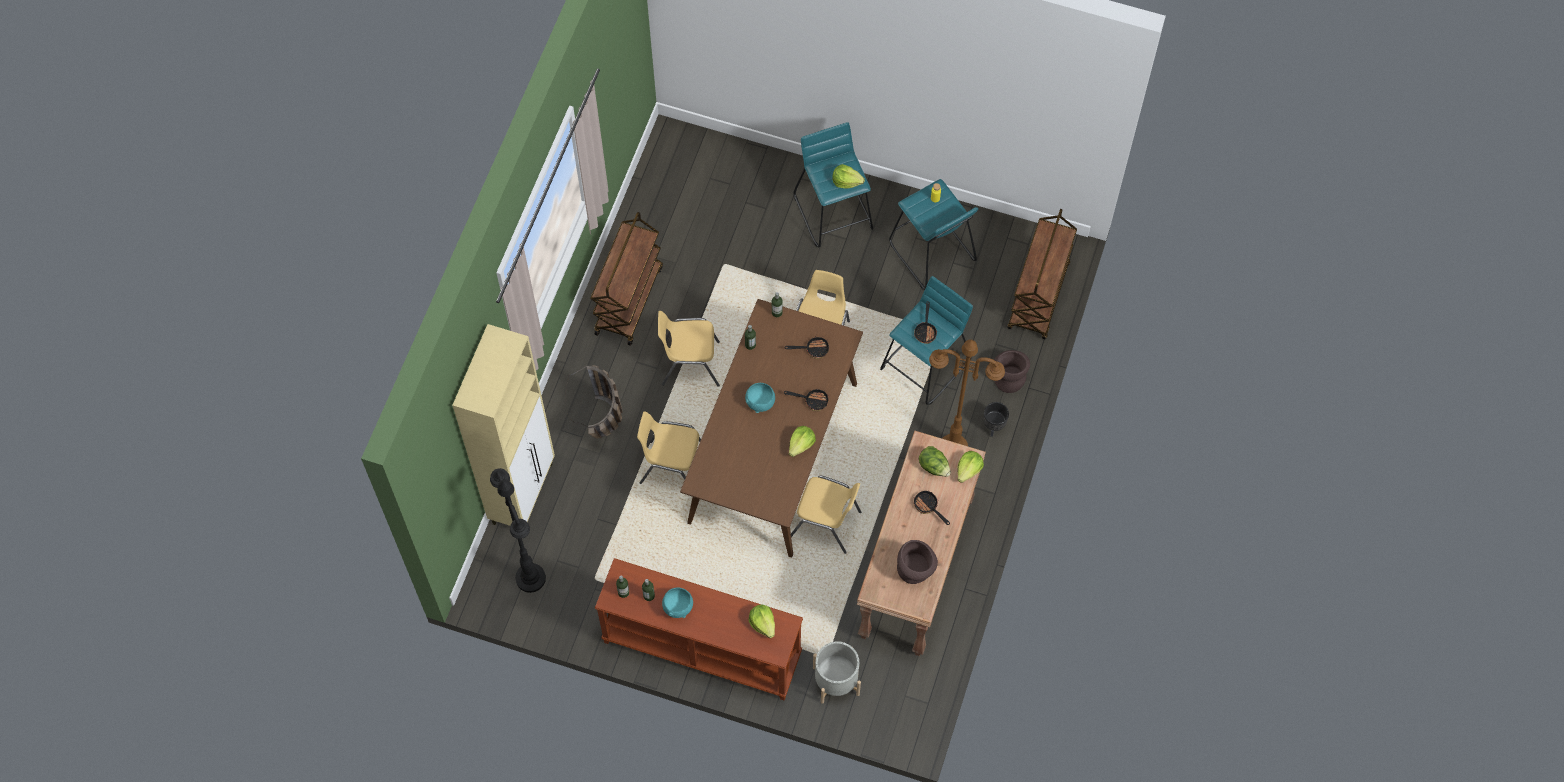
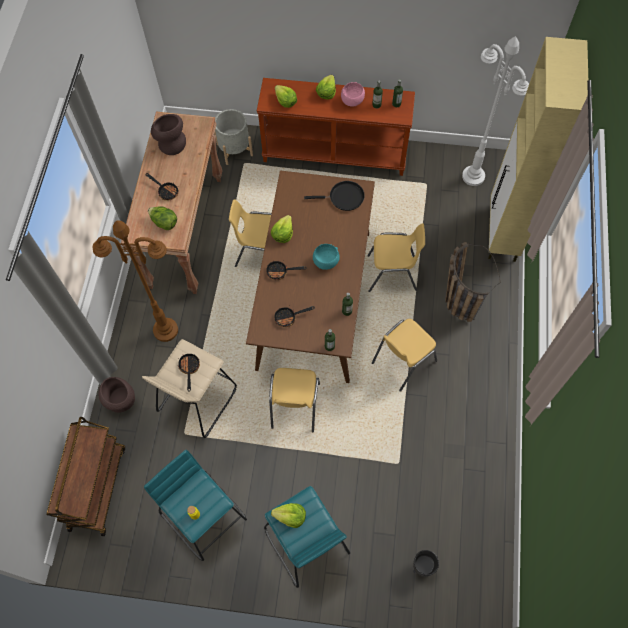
camera: 170 degrees right, 0 degrees up
black floor lamp [490,468,546,593] -> white floor lamp [462,36,529,186]
brown cart [590,212,663,346] -> none
yellow chair [658,311,720,387] -> yellow chair turned 150 degrees clockwise [372,319,437,392]
turquoise bowl [662,587,693,618] -> pink bowl [341,82,365,107]
turquoise stool [880,276,973,405] -> beige stool [142,339,237,438]
lettuce [957,451,984,483] -> lettuce moved to [316,75,336,100]
black planter [984,402,1009,437] -> black planter moved to [413,550,439,577]
none -> black frying pan [304,181,365,211]

